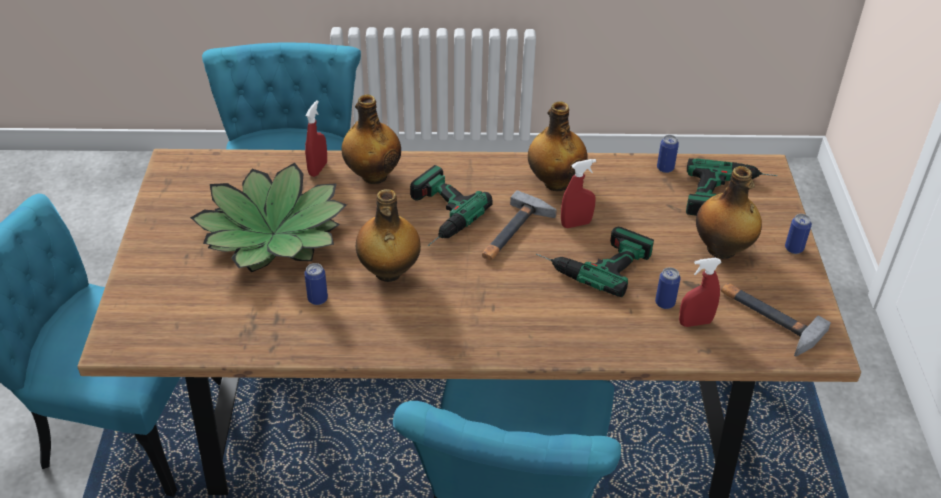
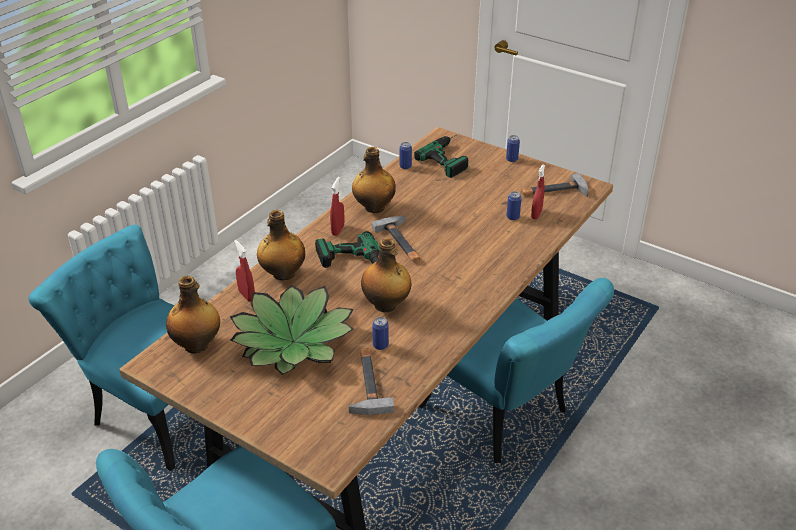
camera: 55 degrees left, 5 degrees down
power drill [536,227,654,297] -> none
red spray bottle [561,159,596,228] -> red spray bottle moved to [330,177,344,236]
bottle [696,166,762,259] -> bottle moved to [166,276,220,354]
none -> hammer [348,348,394,415]

